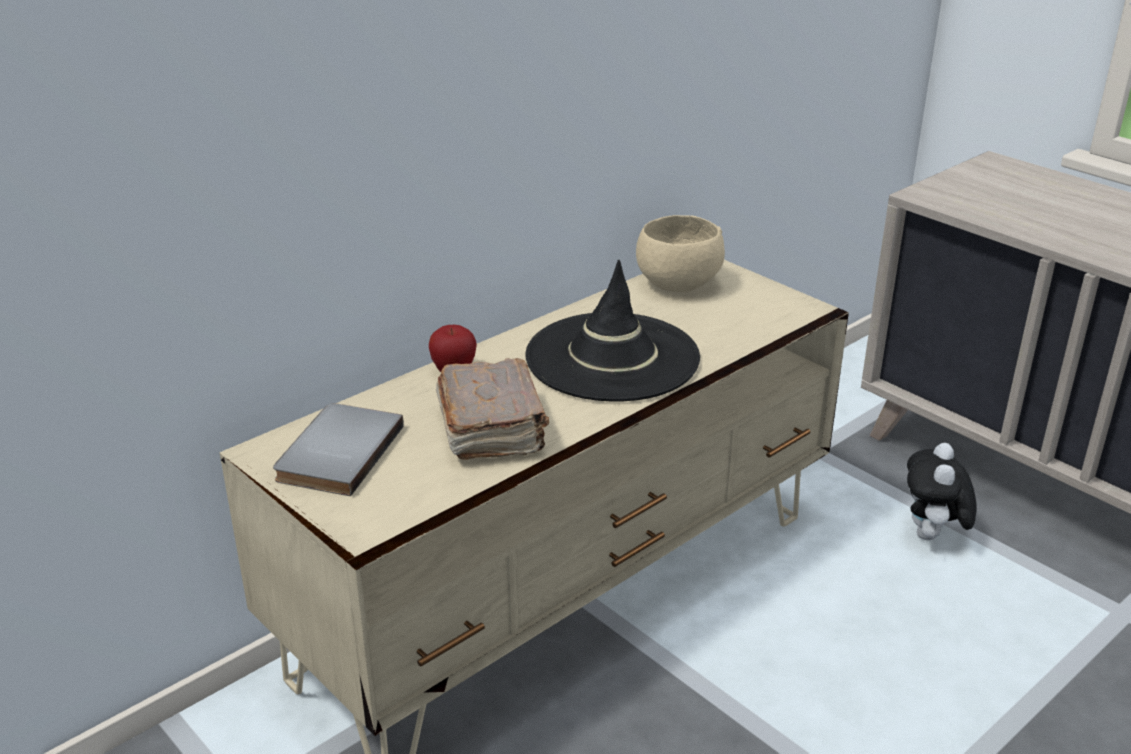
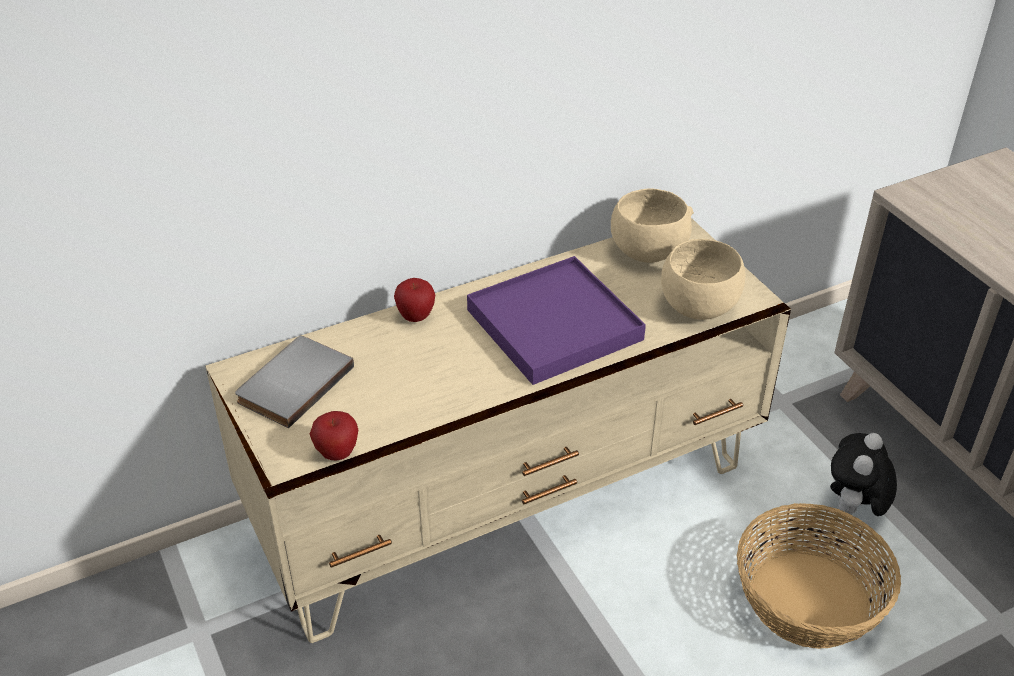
camera: 15 degrees right, 10 degrees up
brown book [436,358,549,460] -> none
black hat [525,260,700,401] -> purple tray [467,256,646,385]
none -> apple [310,411,358,460]
none -> beige bowl [661,239,745,320]
none -> basket [737,503,901,649]

